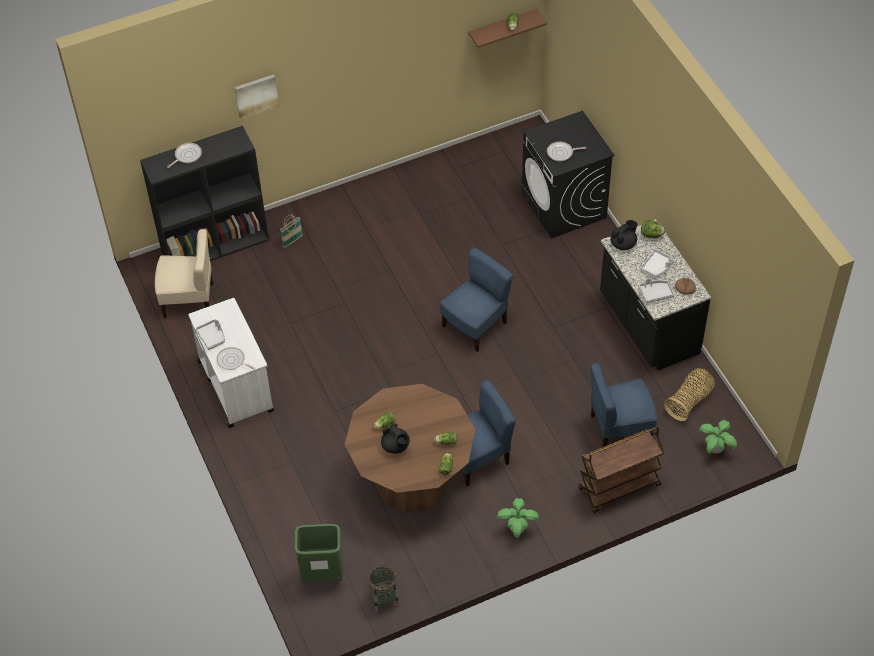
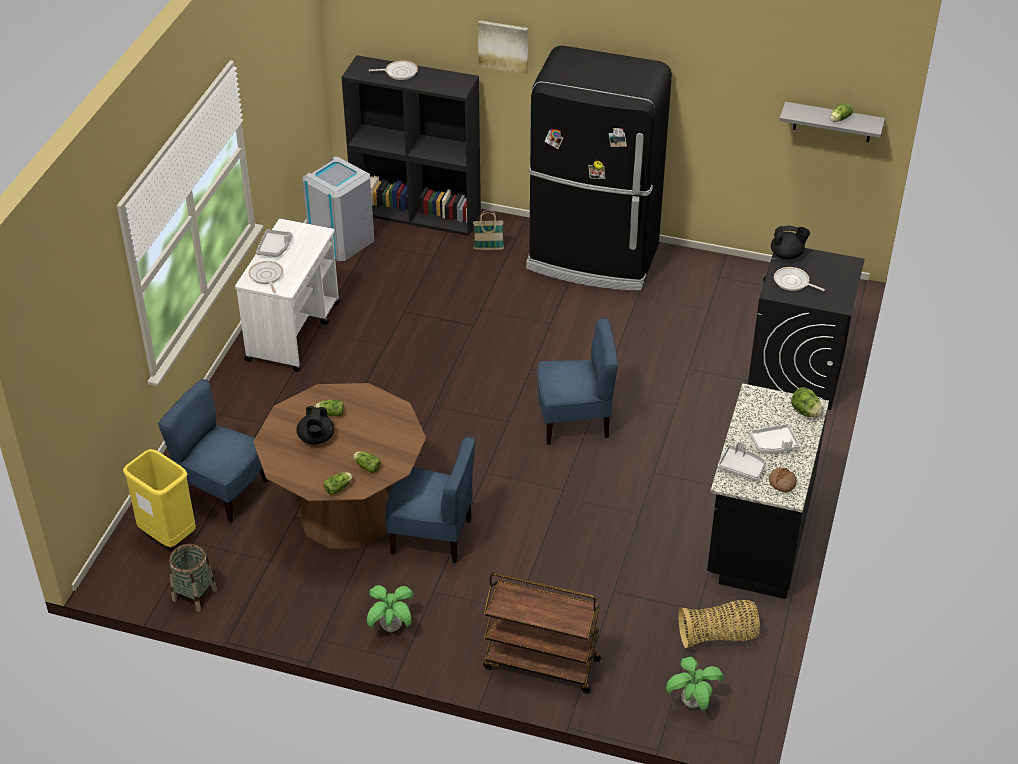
camera: 40 degrees right, 10 degrees down
beige chair [155,229,213,318] -> grey trash can [303,157,374,261]
green trash can [294,524,343,584] -> yellow trash can [123,449,196,547]
brown shelf [468,9,547,48] -> grey shelf [779,102,885,142]
blue chair [591,363,657,447] -> blue chair moved to [158,379,268,523]
black teapot [610,220,638,250] -> black teapot moved to [771,226,810,259]
none -> black fridge [526,46,672,291]

